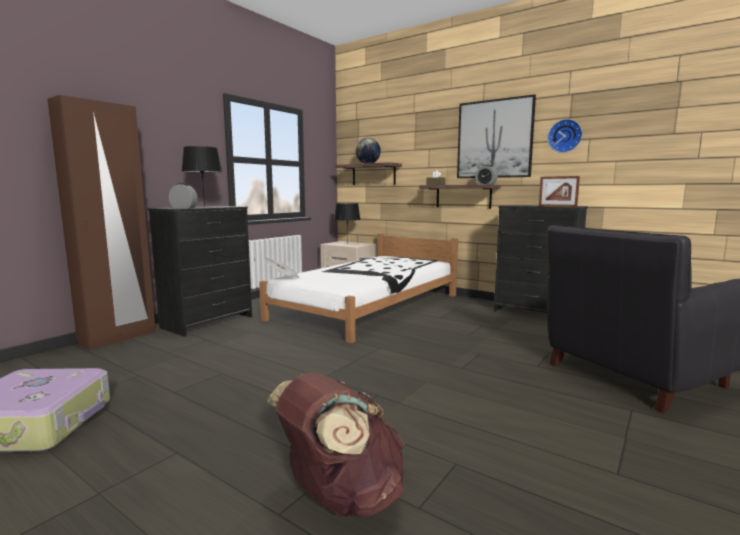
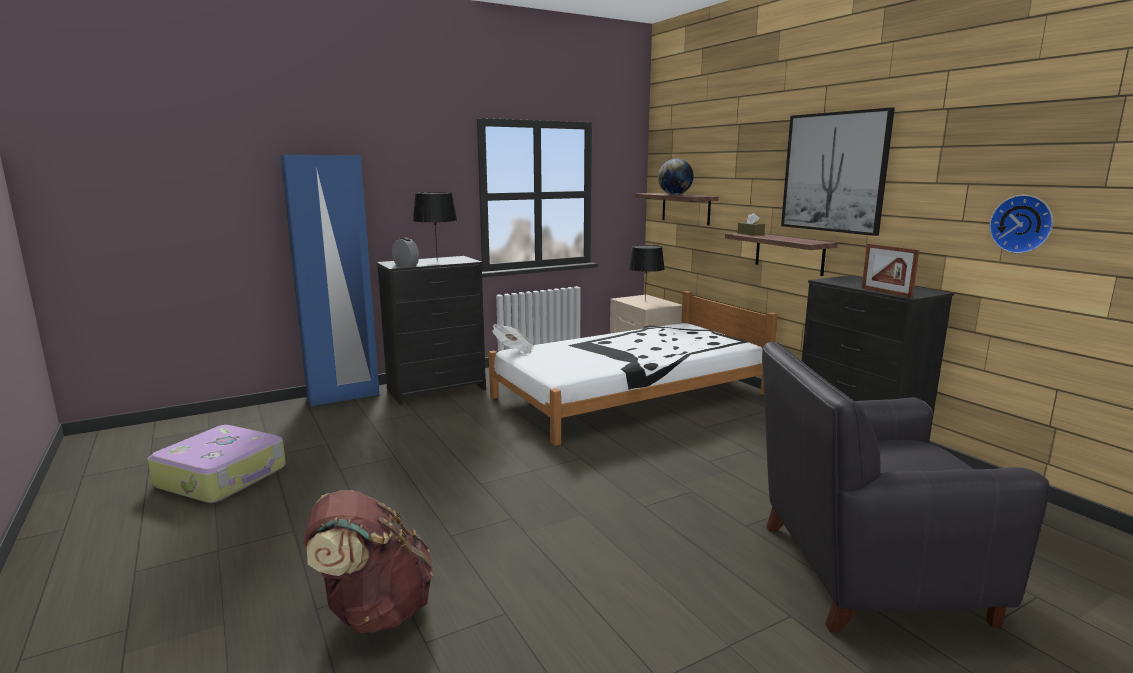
camera: 25 degrees right, 5 degrees up
brown wardrobe [47,95,155,350] -> blue wardrobe [280,155,380,406]
alarm clock [475,165,498,185] -> none
wall clock [548,119,583,153] -> wall clock moved to [989,195,1053,254]

